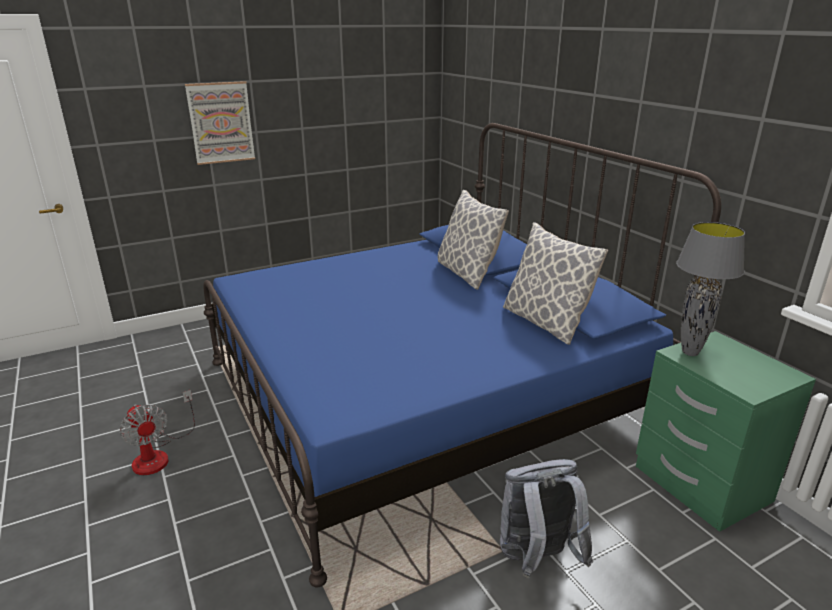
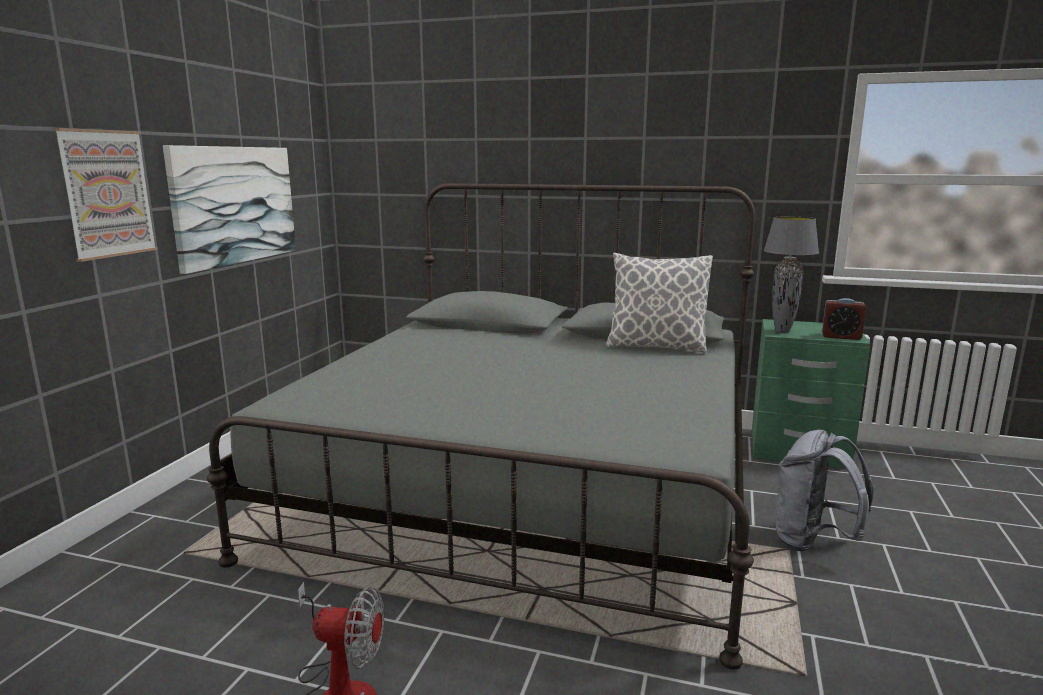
camera: 45 degrees left, 10 degrees down
blue bed [203,123,721,587] -> grey bed [207,183,755,670]
pillow [438,190,509,290] -> none
none -> picture [163,145,296,274]
none -> alarm clock [822,298,866,340]

